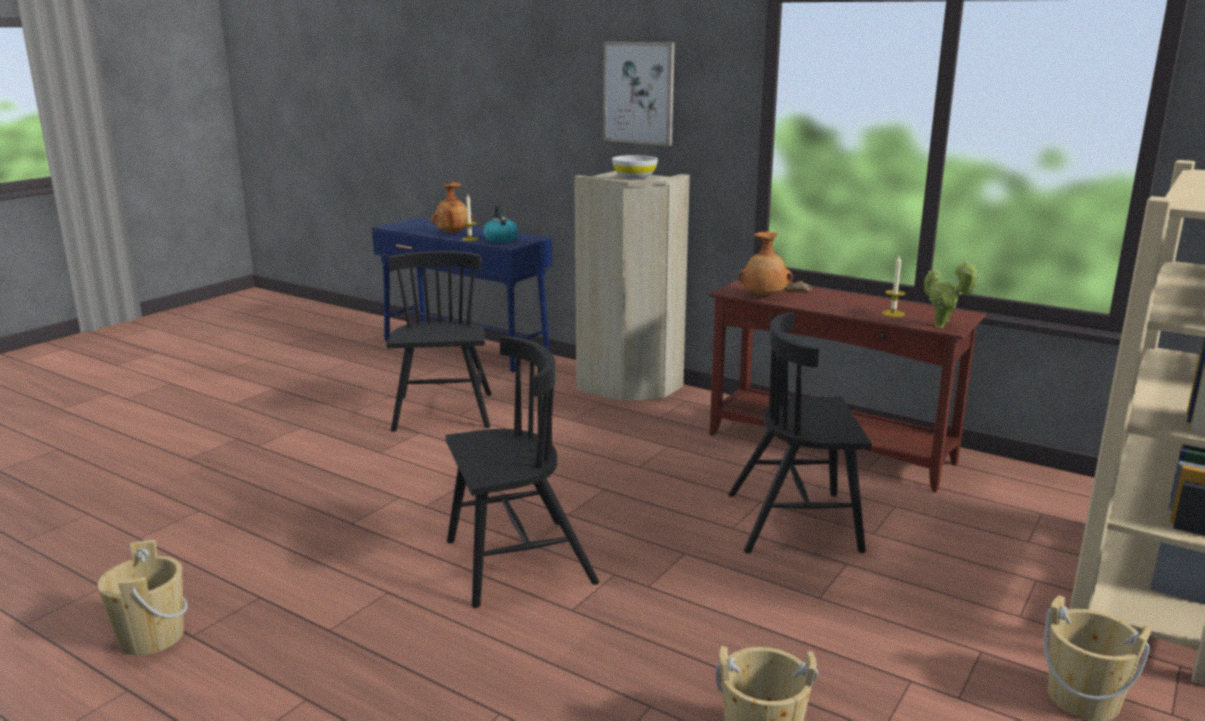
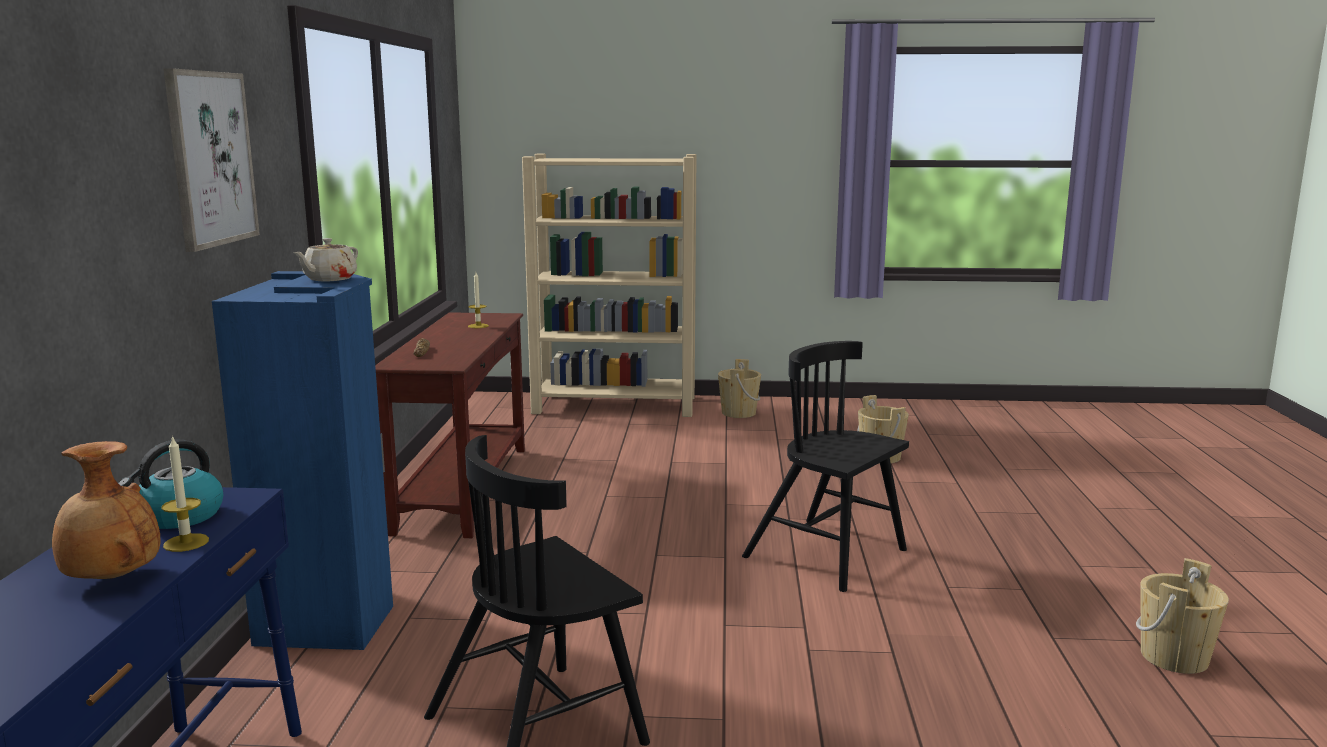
camera: 120 degrees left, 5 degrees down
beige cabinet [574,171,690,401] -> blue cabinet [212,271,393,650]
white bowl [612,155,658,179] -> beige teapot [293,238,358,281]
black chair [728,312,872,554] -> none
brown vase [738,232,793,296] -> none
potted plant [924,261,979,328] -> none

